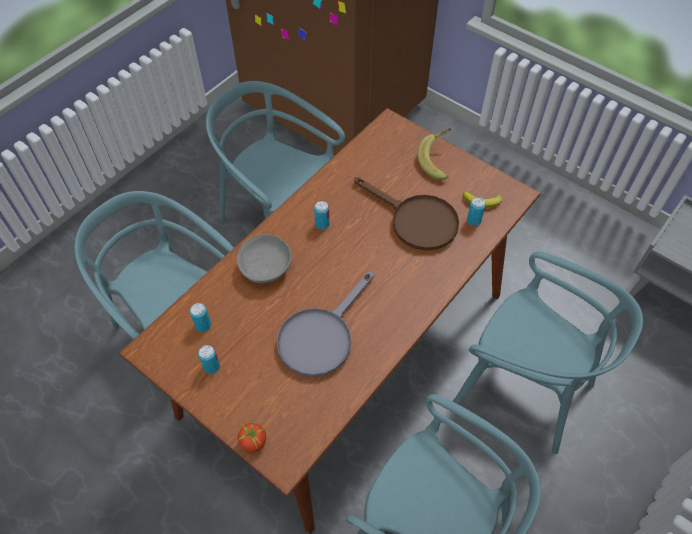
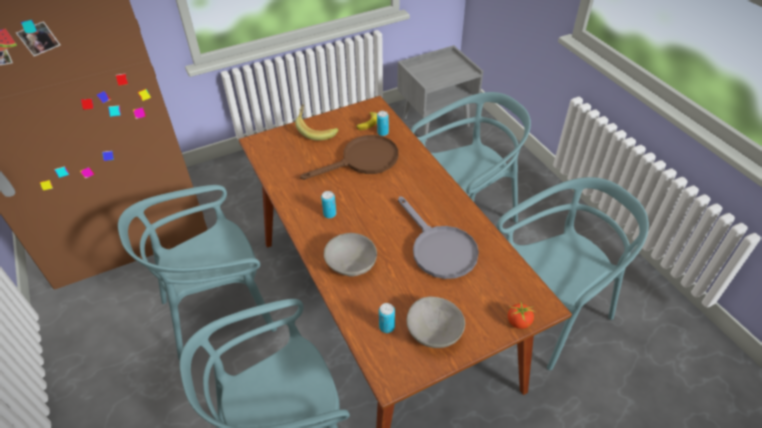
camera: 65 degrees left, 10 degrees down
can [198,345,220,374] -> grey bowl [407,297,465,348]

